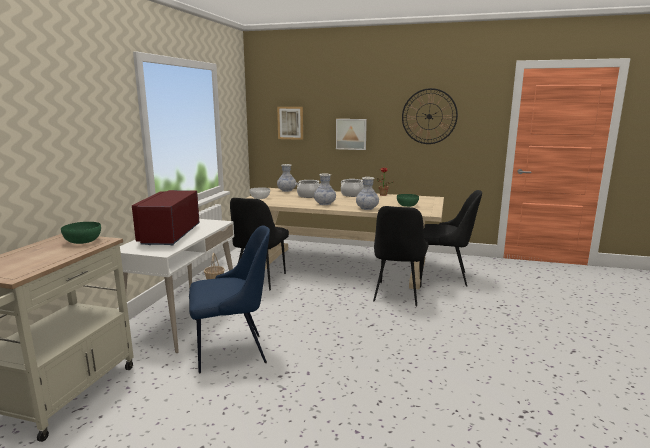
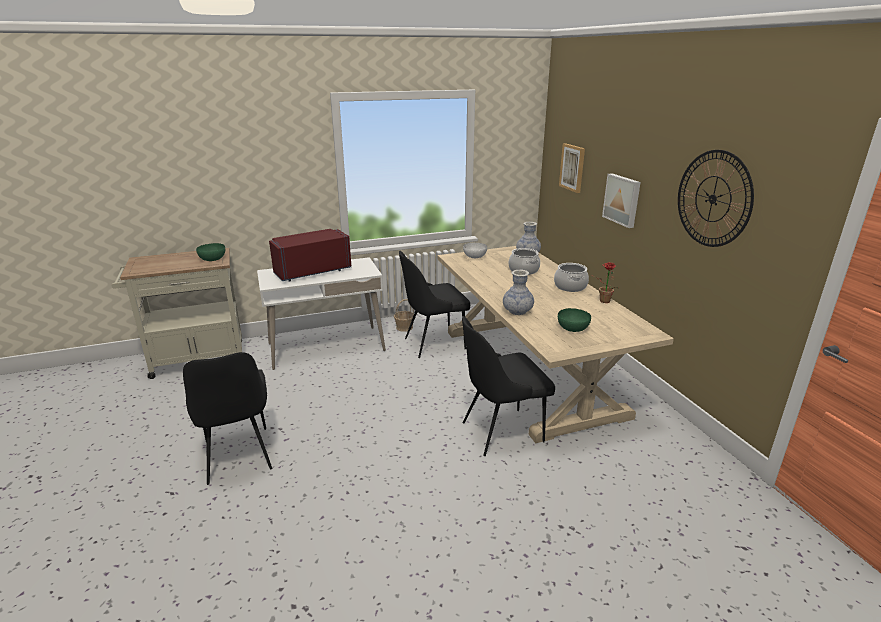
camera: 55 degrees right, 10 degrees up
blue chair [189,225,270,374] -> none
vase [314,173,336,205] -> none
black chair [422,190,482,287] -> black chair moved to [183,352,272,485]

